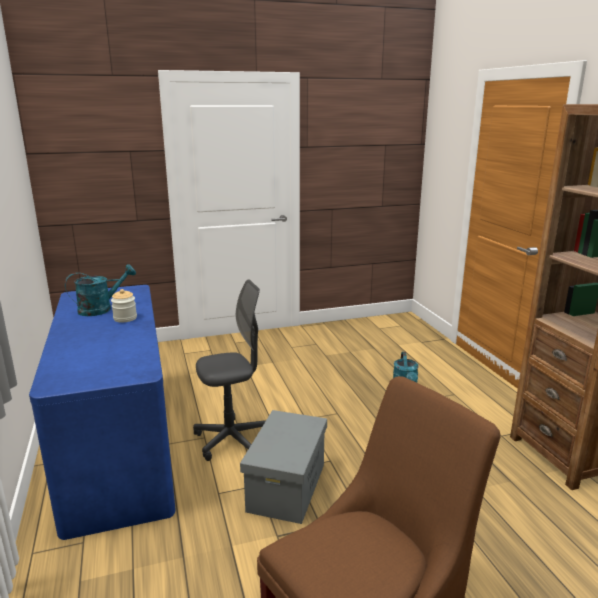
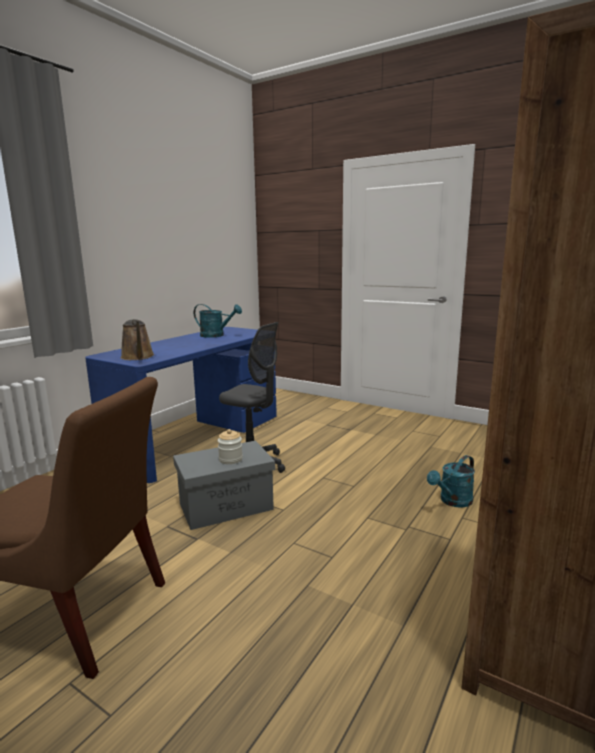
camera: 50 degrees right, 5 degrees down
jar [111,289,137,322] -> jar moved to [218,429,243,464]
none -> brown watering can [121,319,154,360]

